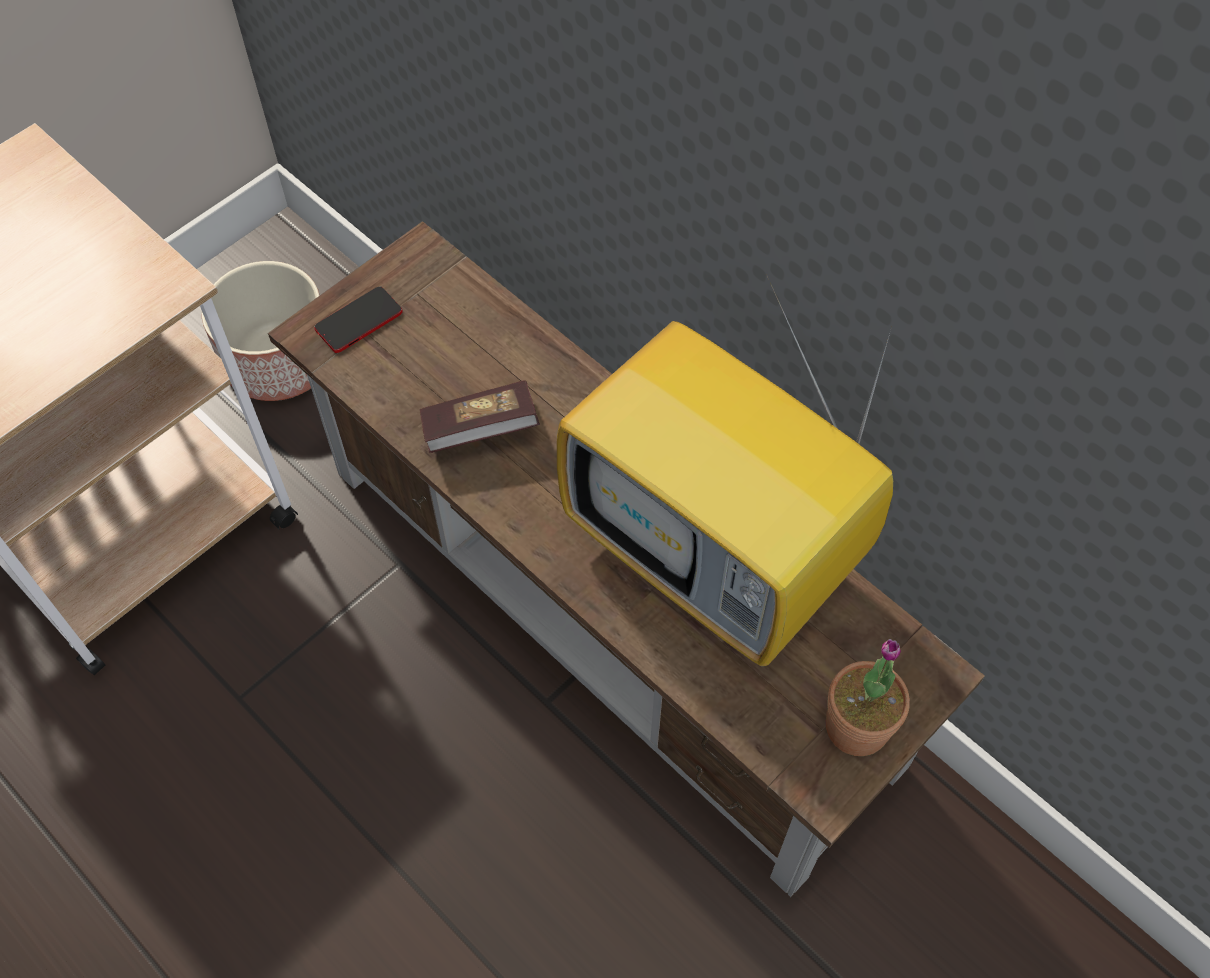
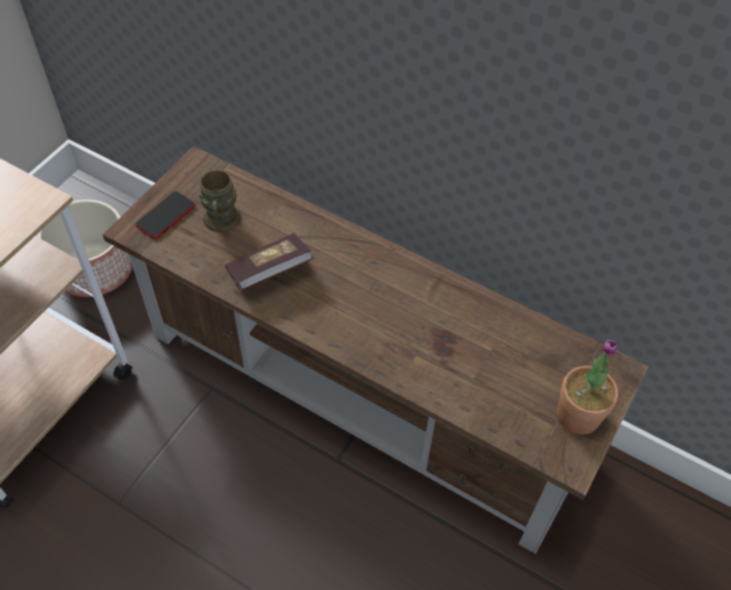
camera: 15 degrees left, 5 degrees down
television [557,276,893,666] -> none
none -> brown mug [199,170,241,232]

